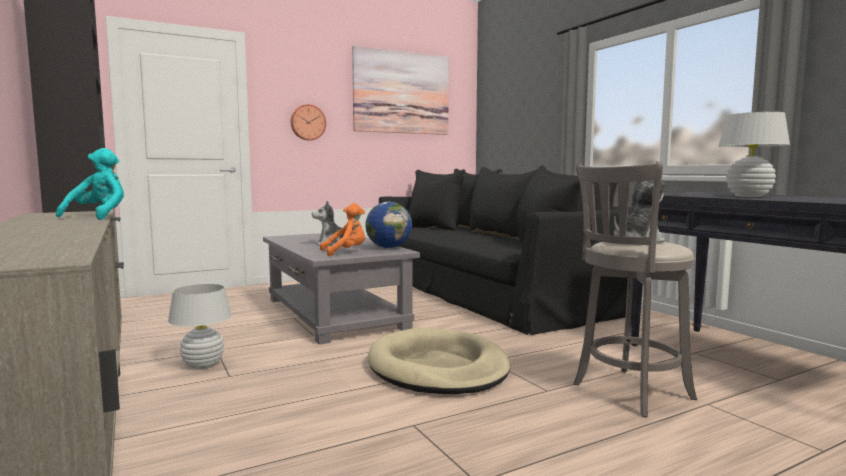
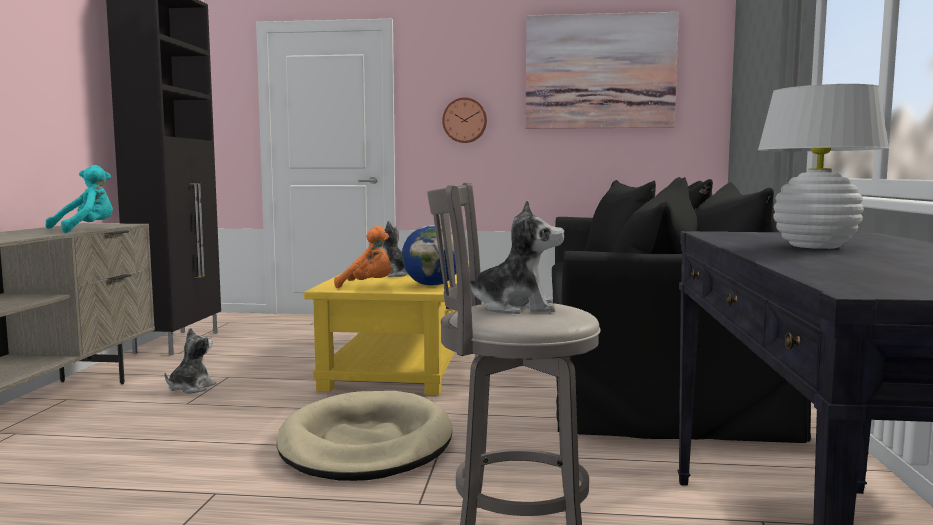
camera: 35 degrees right, 0 degrees up
white table lamp [168,284,232,369] -> plush toy [165,328,216,394]
grey coffee table [263,233,420,345] -> yellow coffee table [304,261,469,395]

